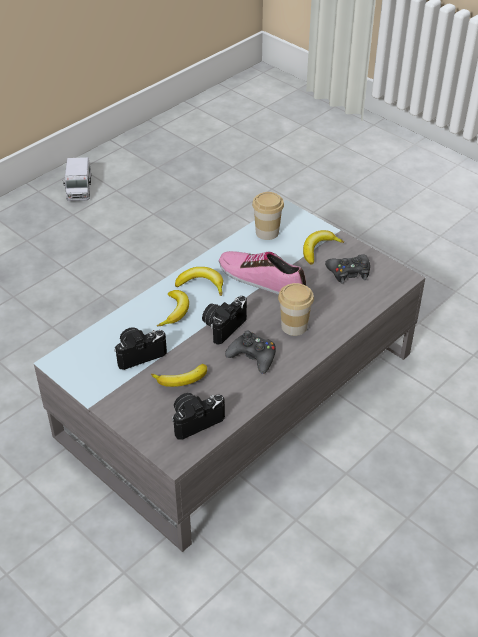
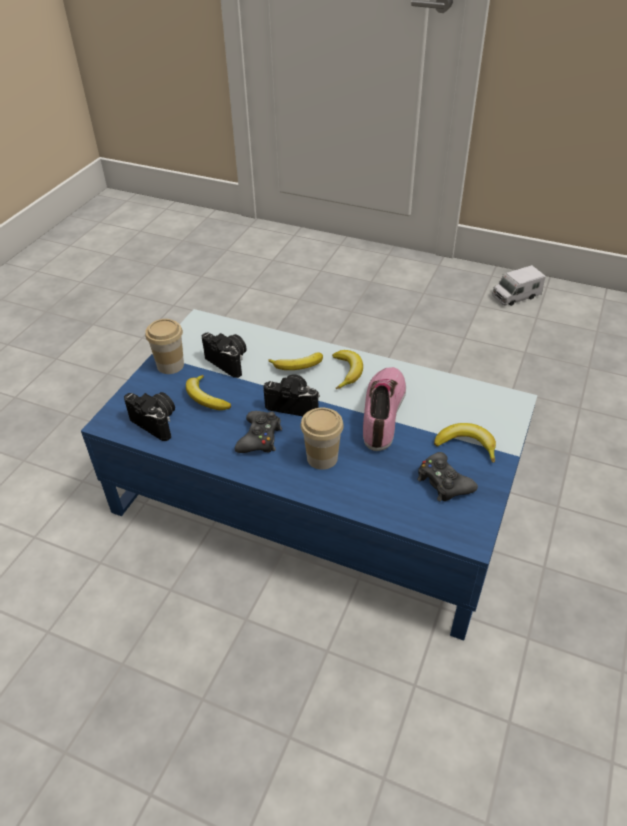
camera: 70 degrees right, 0 degrees up
grey coffee table [34,200,426,552] -> blue coffee table [81,309,537,641]
cup [252,192,284,240] -> cup moved to [145,319,184,374]

